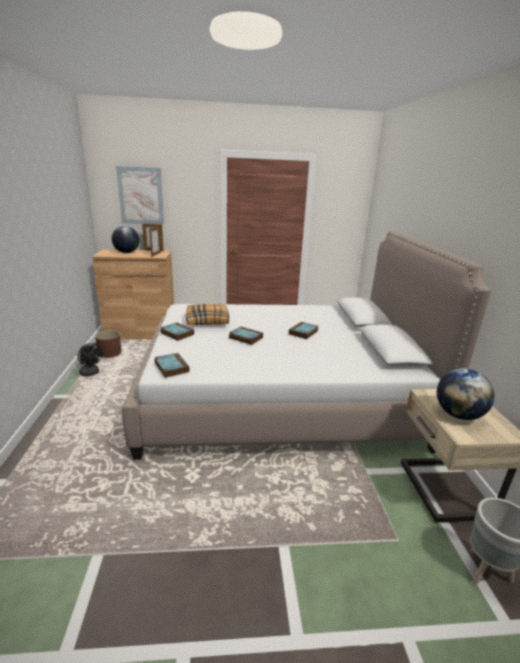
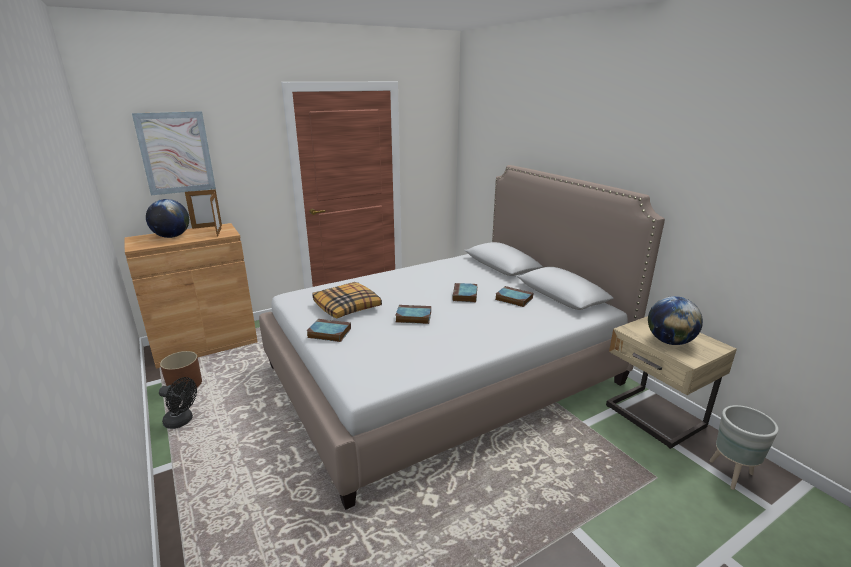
camera: 25 degrees left, 0 degrees up
book [155,353,189,378] -> book moved to [495,286,533,307]

